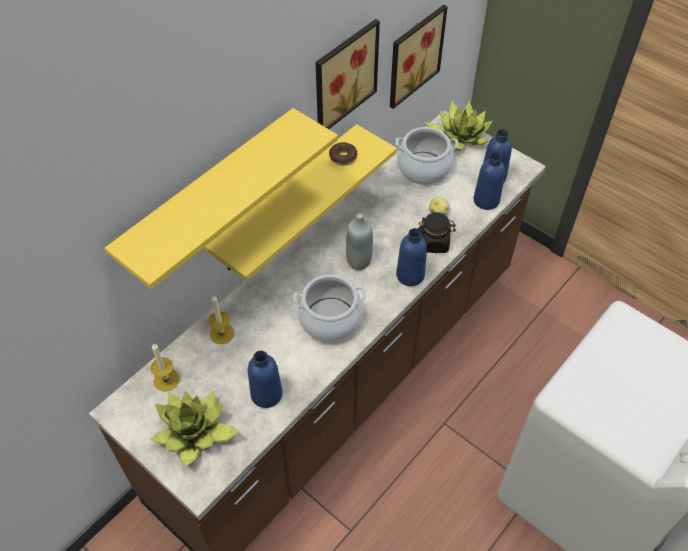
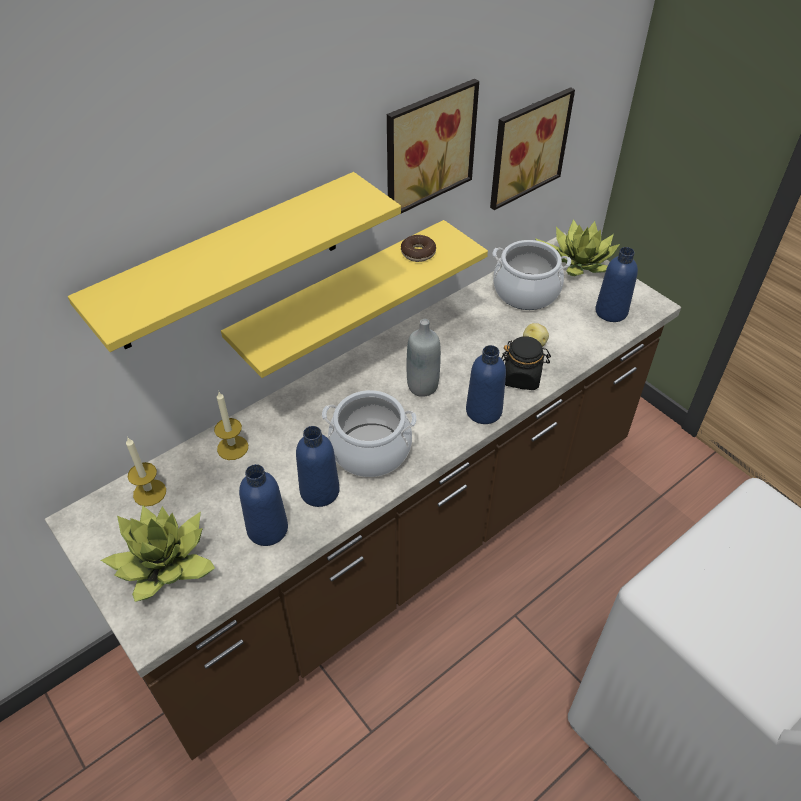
camera: 10 degrees right, 5 degrees down
blue bottle [473,152,505,210] -> blue bottle moved to [296,426,340,507]

